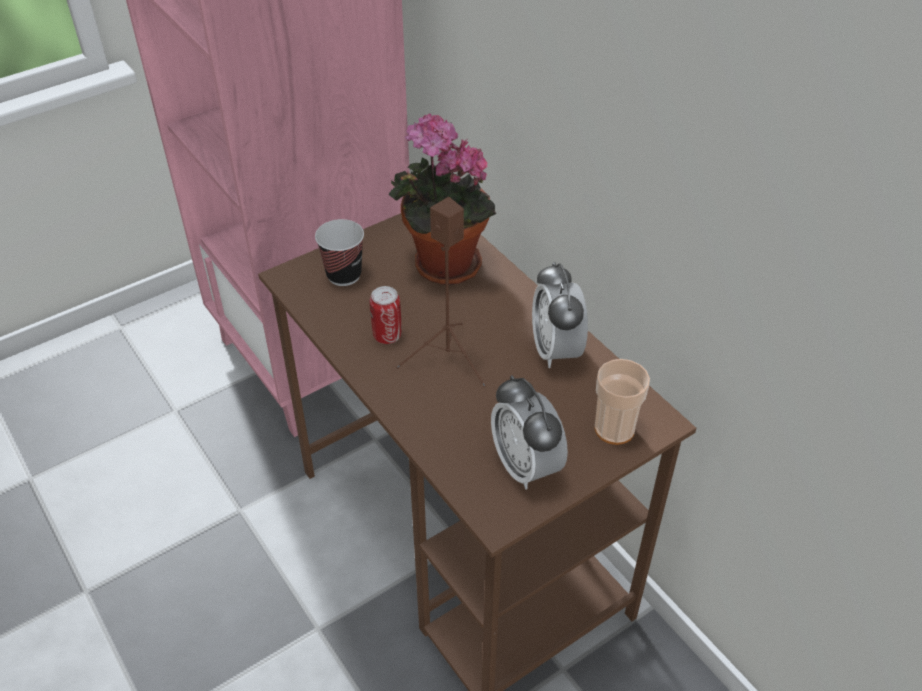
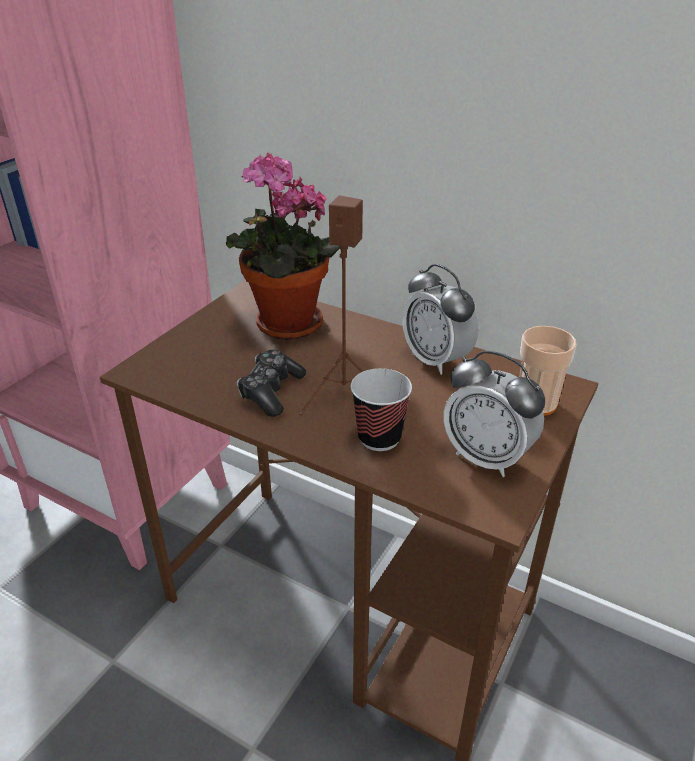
camera: 25 degrees left, 10 degrees down
cup [315,219,364,286] -> cup moved to [351,368,412,451]
can [370,286,402,344] -> game controller [237,350,306,417]

